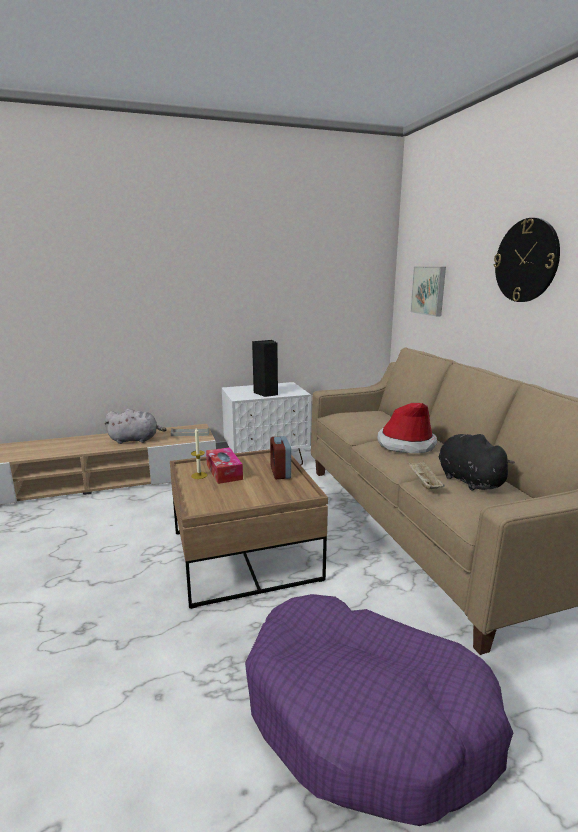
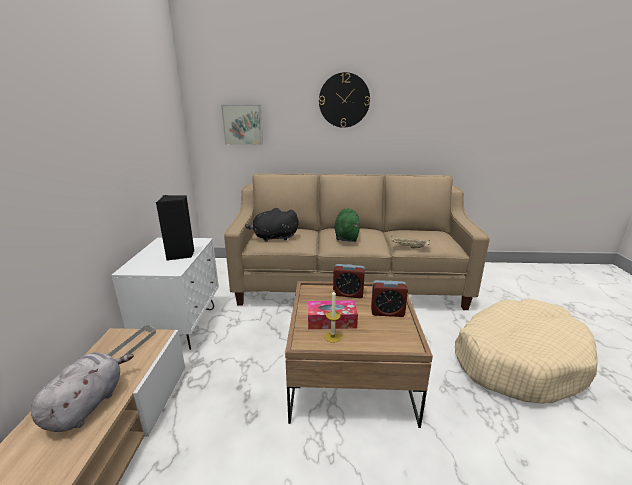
camera: 70 degrees left, 5 degrees up
purple dog bed [245,594,513,826] -> beige dog bed [455,299,598,403]
hat [378,403,437,453] -> green plush toy [334,208,360,242]
black plush toy [439,434,515,491] -> black plush toy moved to [245,208,299,242]
none -> alarm clock [371,280,408,317]

